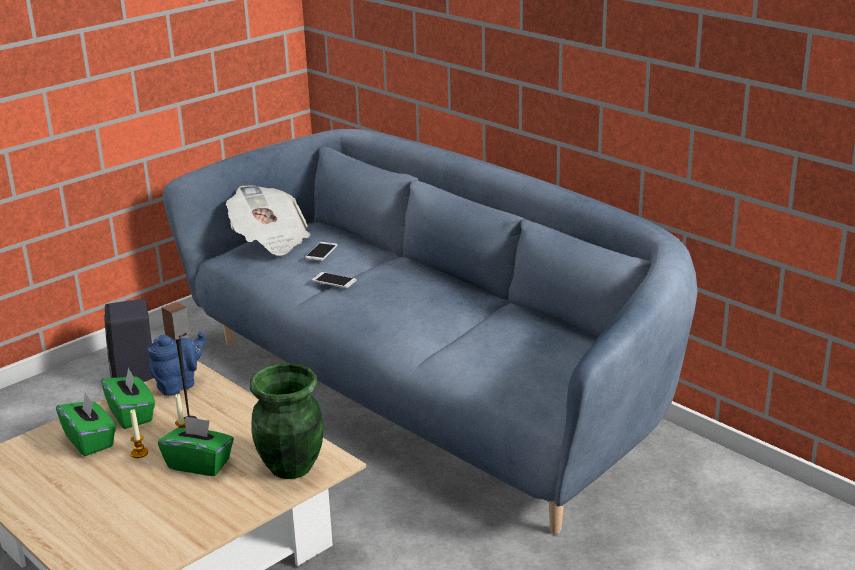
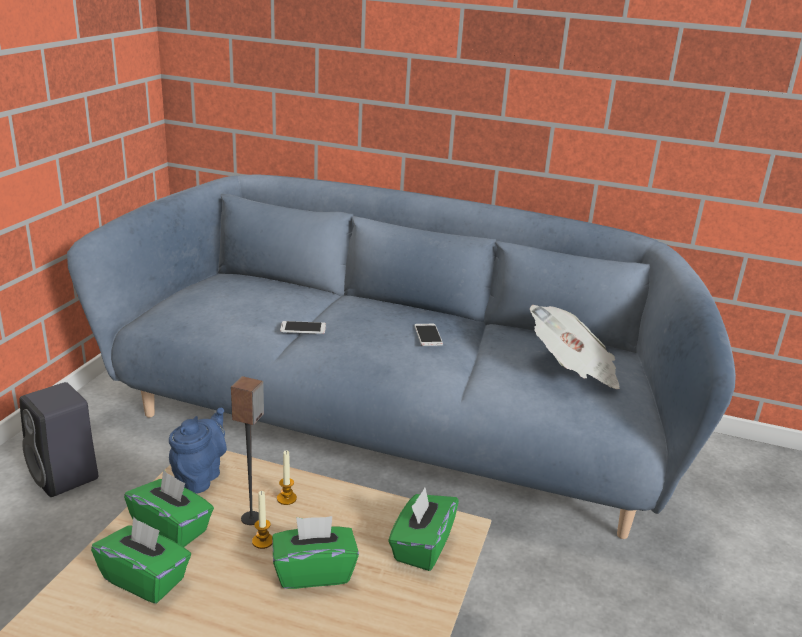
camera: 30 degrees left, 0 degrees up
candle [130,409,148,458] -> candle moved to [277,450,297,505]
newspaper [226,186,310,256] -> newspaper moved to [530,305,620,389]
green vase [250,363,323,479] -> green tissue box [388,488,459,571]
phone [305,242,338,261] -> phone moved to [415,324,443,346]

